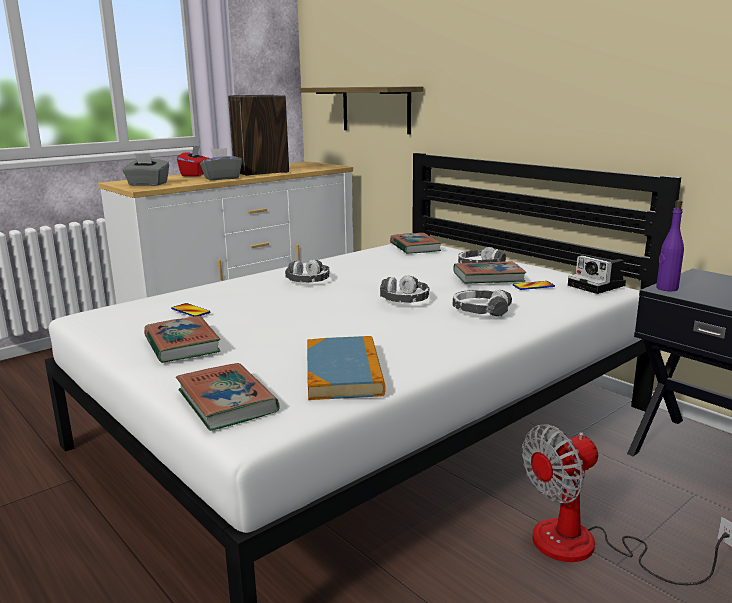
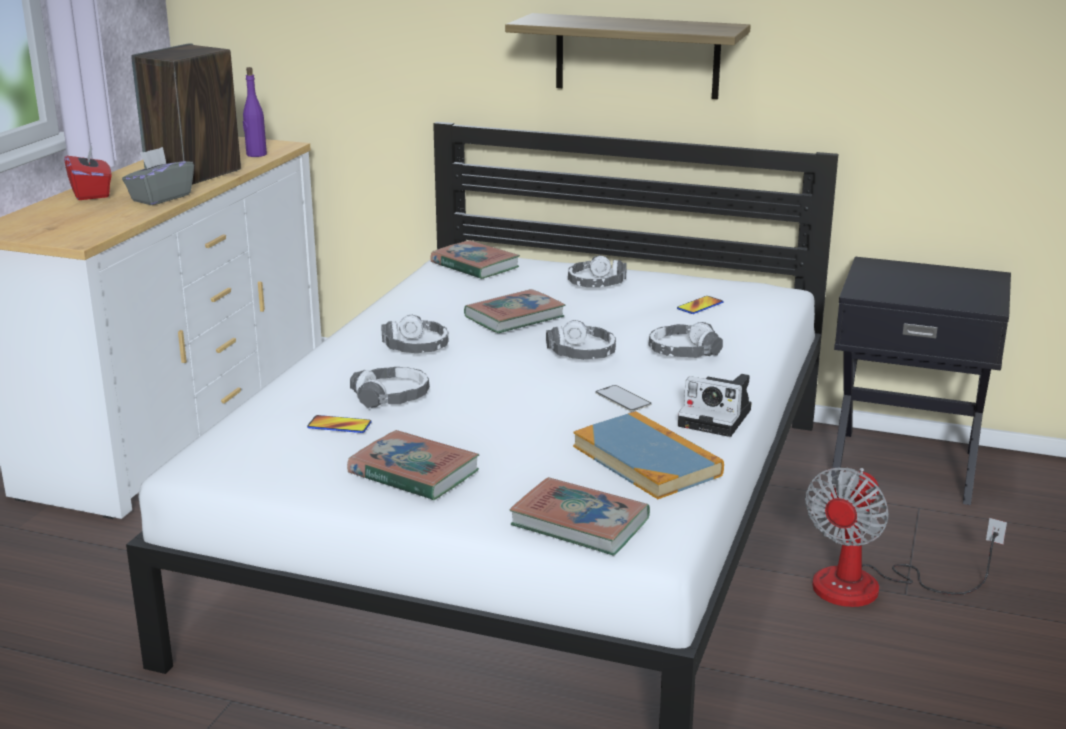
camera: 30 degrees left, 5 degrees up
grey tissue box [122,153,169,186] -> none
shelf [300,86,424,134] -> shelf moved to [505,13,751,99]
book [453,261,526,284] -> book moved to [464,289,565,333]
camera [568,255,626,294] -> camera moved to [678,374,752,437]
purple bottle [656,200,684,291] -> purple bottle moved to [243,67,267,157]
none -> headphones [350,367,430,408]
none -> phone [595,385,651,411]

